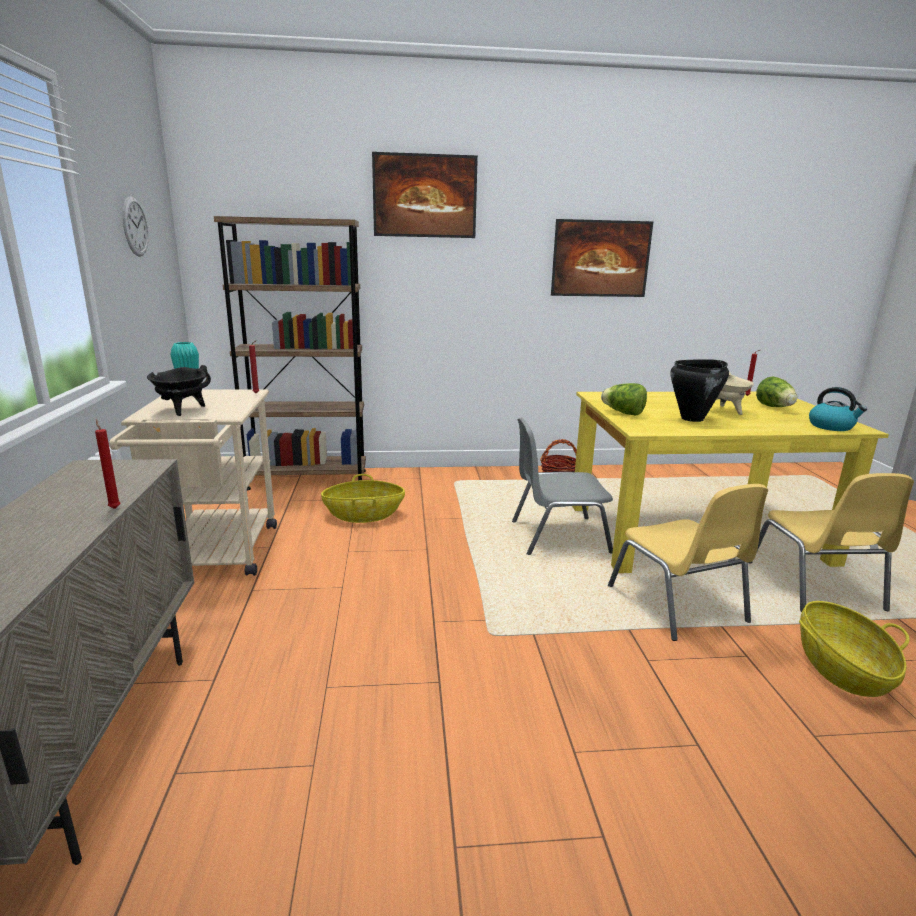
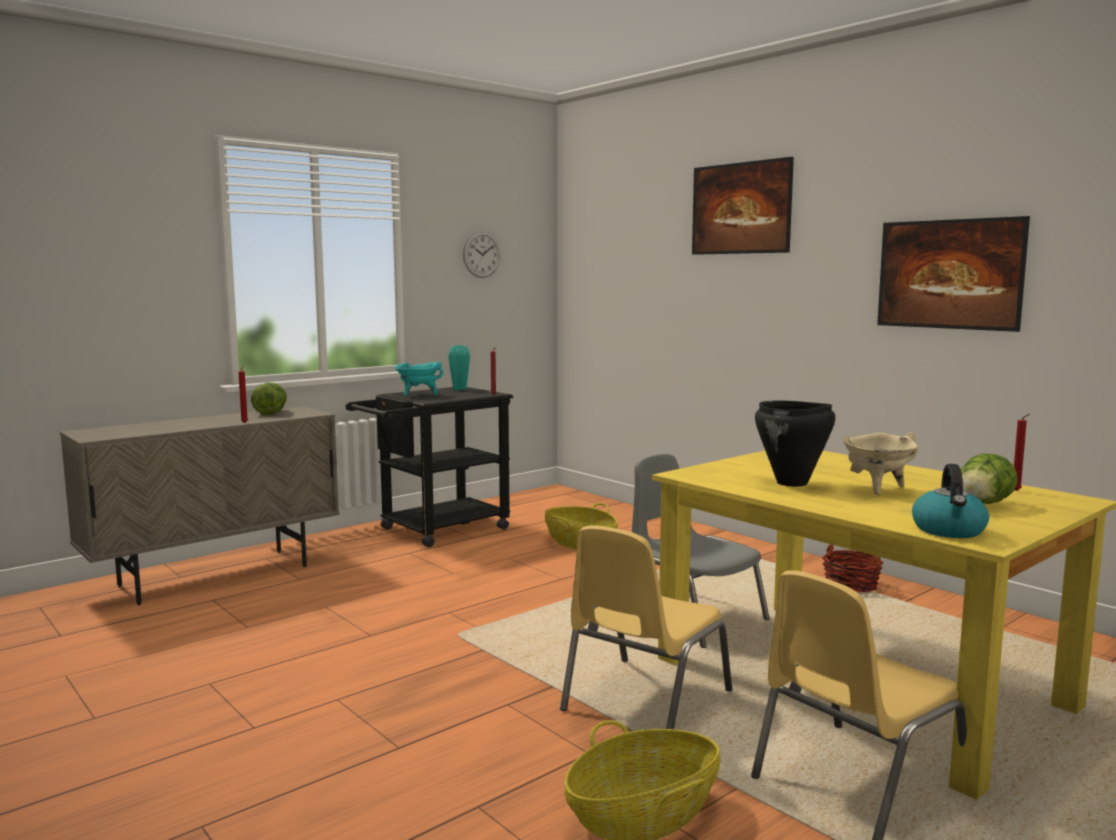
camera: 55 degrees right, 10 degrees down
beige cart [110,390,277,576] -> black cart [346,387,513,547]
black cooking pot [147,365,211,416] -> turquoise cooking pot [394,361,443,397]
brown bookcase [214,216,366,490] -> none
lettuce [601,383,647,415] -> lettuce moved to [251,383,287,415]

